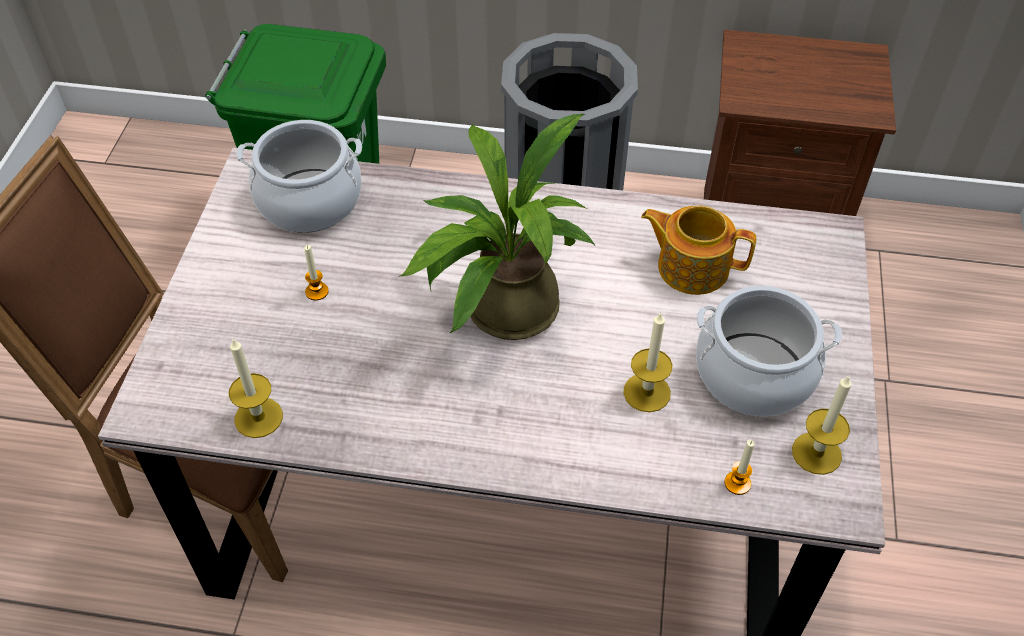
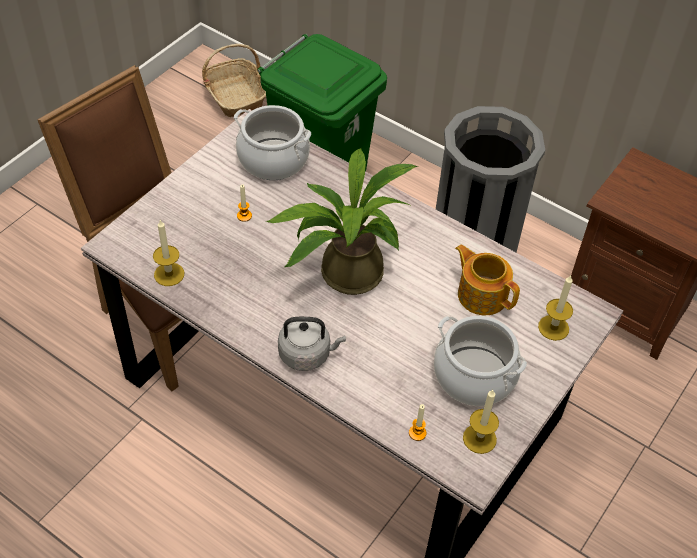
camera: 25 degrees right, 0 degrees up
candle [623,312,673,412] -> candle moved to [538,275,573,341]
none -> basket [202,44,266,117]
none -> grey kettle [278,317,346,371]

